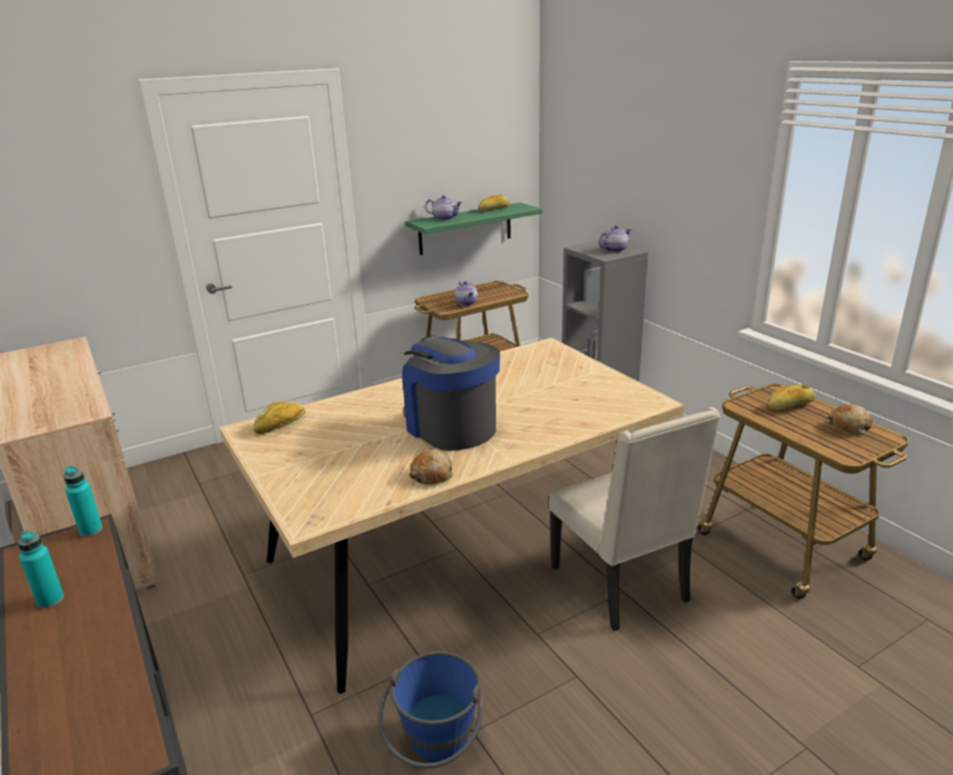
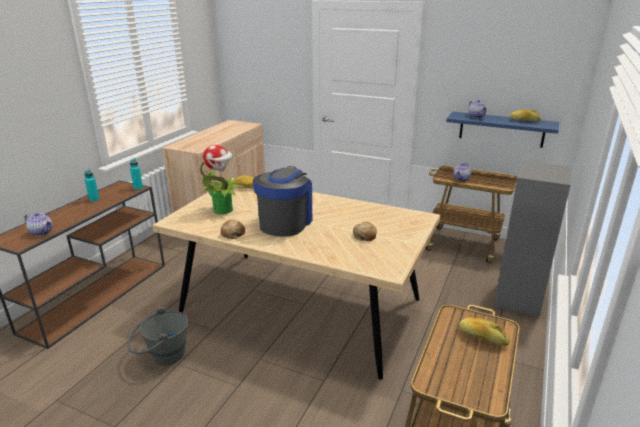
camera: 55 degrees right, 0 degrees up
blue bucket [378,651,483,769] -> grey bucket [127,307,188,365]
green shelf [405,203,542,255] -> blue shelf [446,112,559,148]
beige chair [549,407,720,631] -> none
teapot [599,225,632,253] -> teapot moved to [25,213,53,236]
bread [829,404,872,435] -> bread moved to [353,222,377,241]
none -> potted plant [200,145,243,214]

